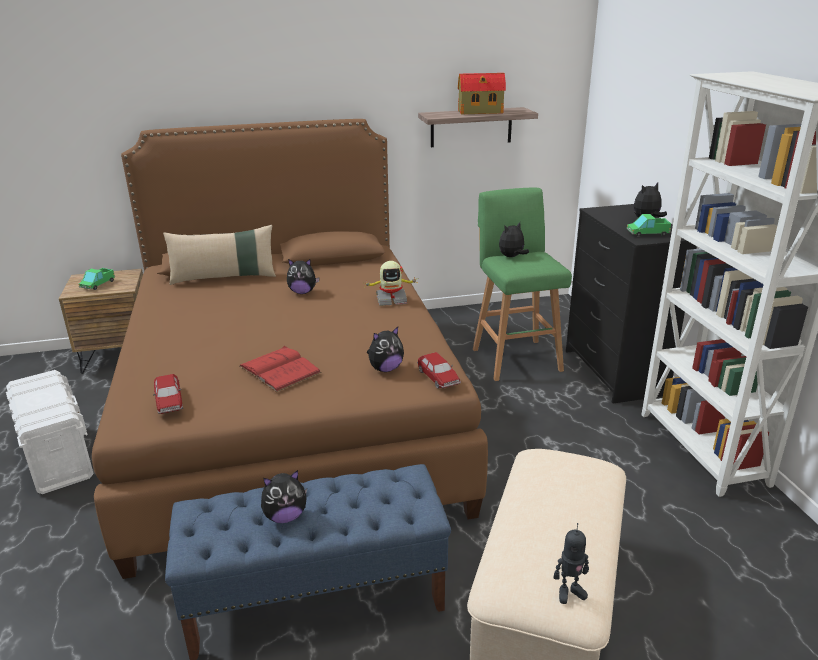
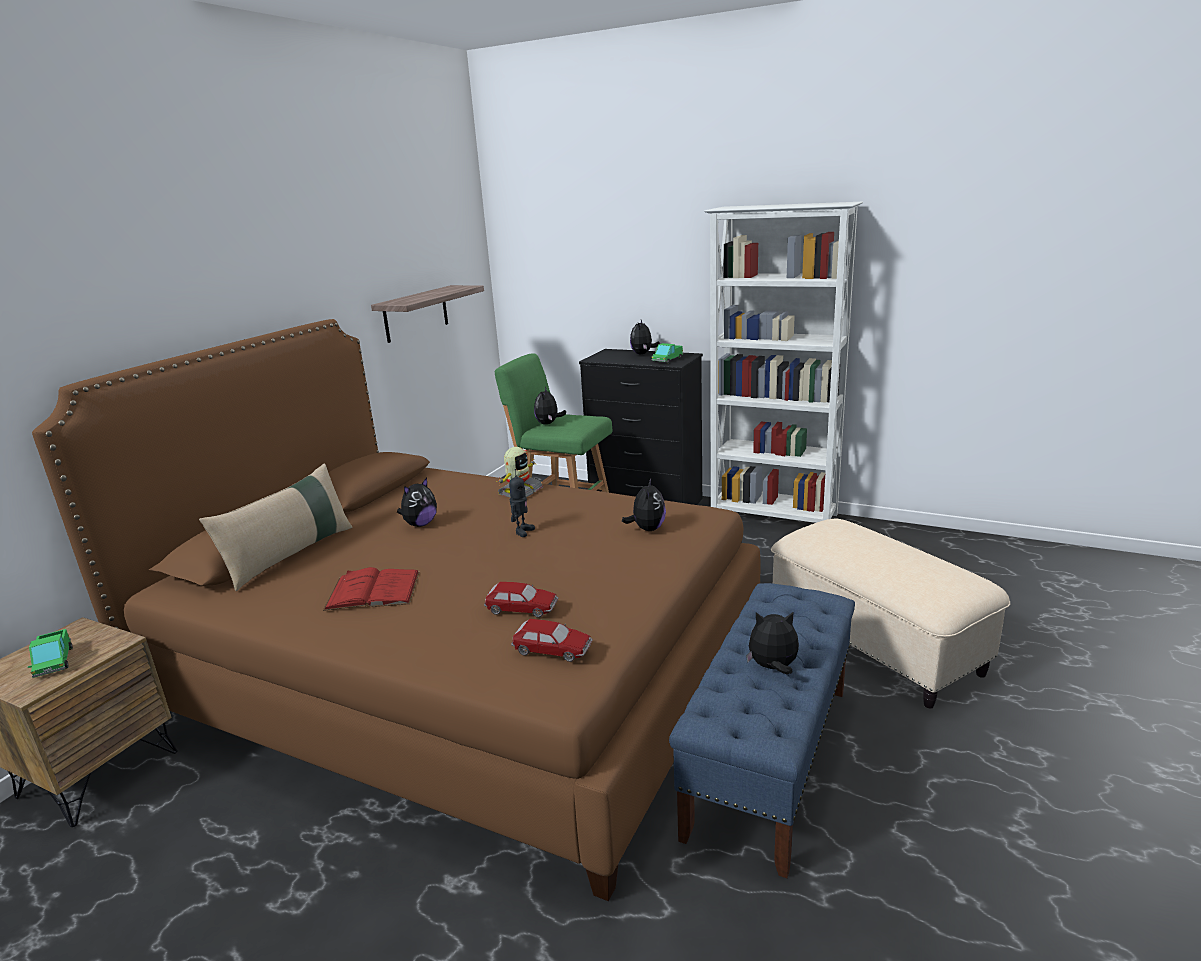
camera: 50 degrees left, 5 degrees down
white storage box [6,370,93,494] -> none
red book [239,346,322,392] -> red book moved to [323,567,420,611]
plush toy [261,470,307,523] -> plush toy turned 105 degrees counterclockwise [746,612,799,674]
toy car [417,352,461,389] -> toy car moved to [484,582,558,618]
toy house [458,73,506,114] -> none
toy robot [554,523,589,604] -> toy robot moved to [509,469,535,537]

